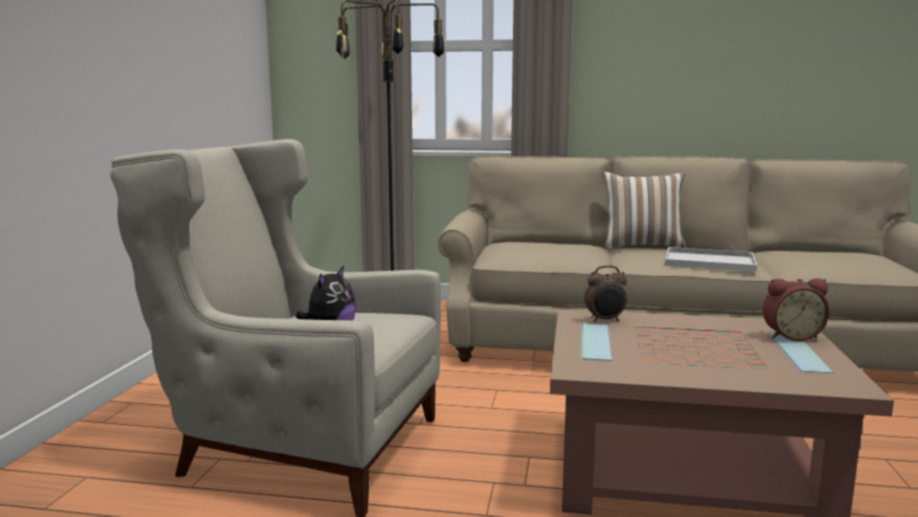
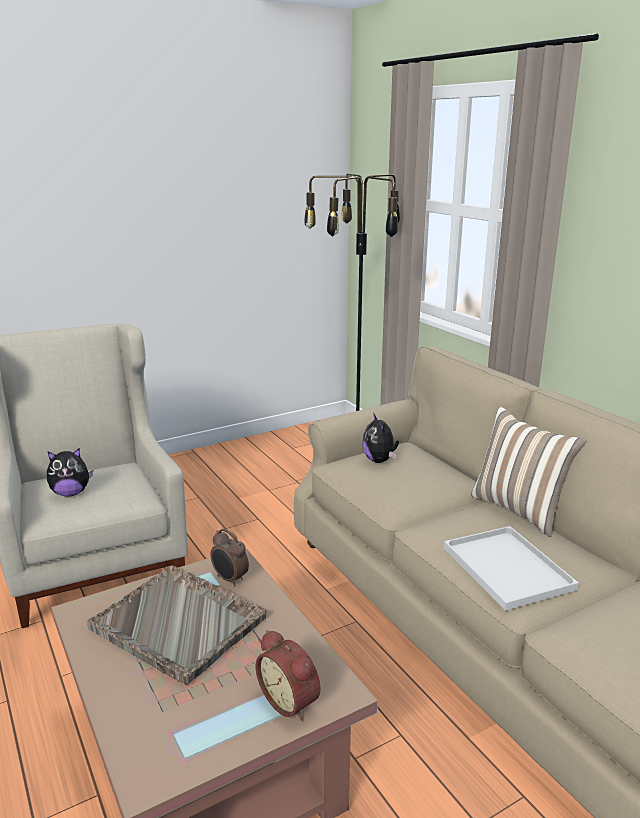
camera: 50 degrees right, 10 degrees up
none -> grey tray [87,565,266,685]
none -> plush toy [362,413,399,463]

